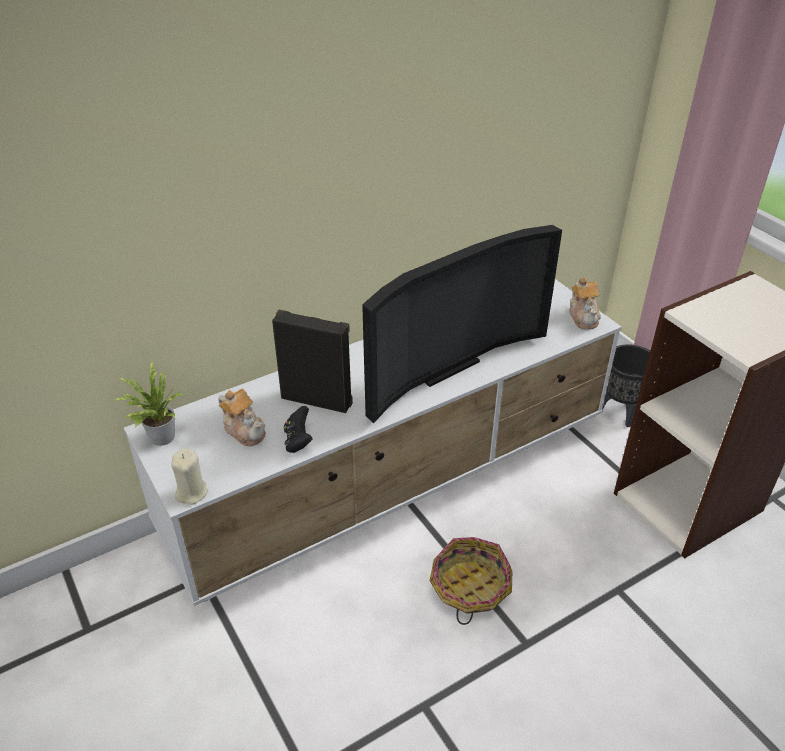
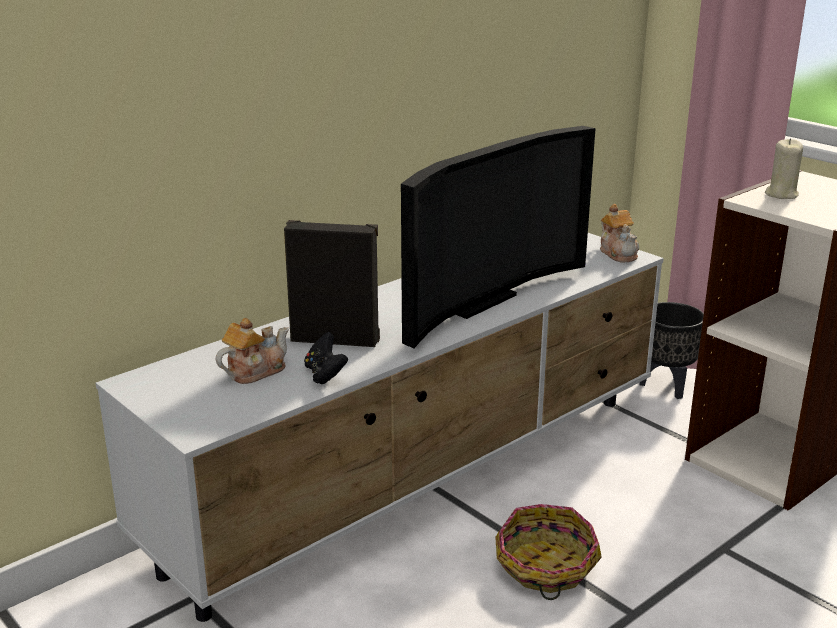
camera: 10 degrees left, 15 degrees down
potted plant [114,361,182,446] -> none
beige candle [171,449,208,505] -> beige candle moved to [765,138,803,199]
teapot [218,389,266,447] -> teapot turned 75 degrees counterclockwise [216,318,289,384]

